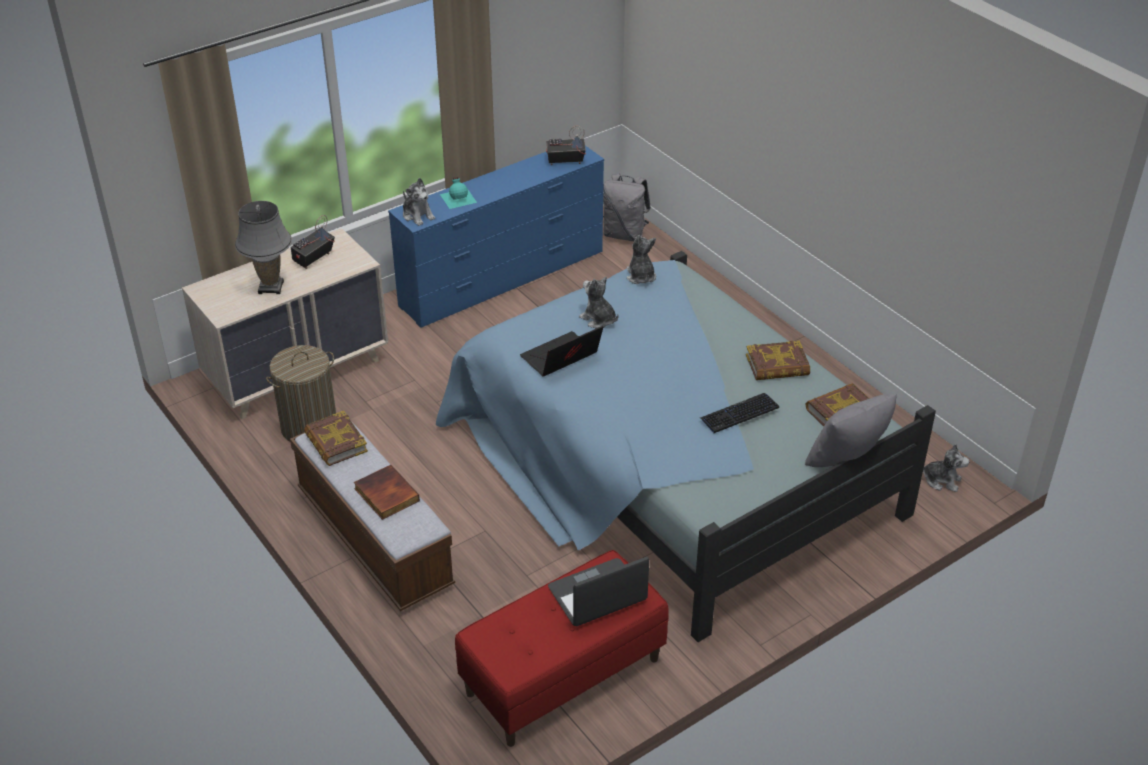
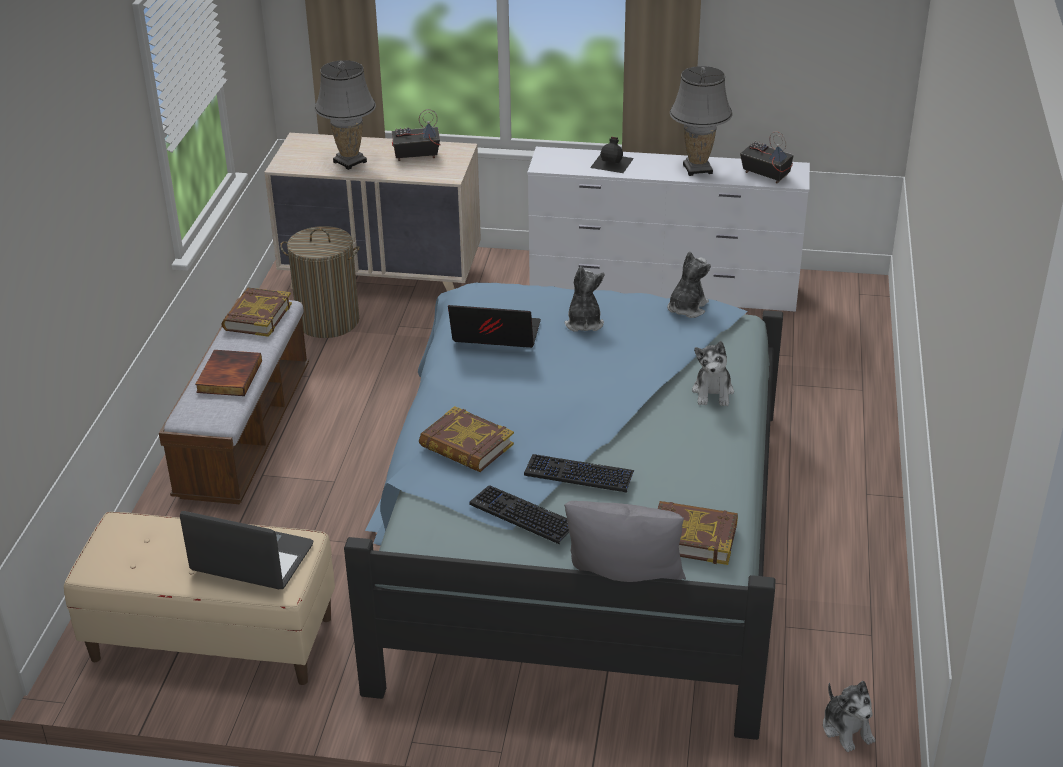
camera: 45 degrees right, 5 degrees down
blue dresser [388,146,604,328] -> white dresser [527,147,810,312]
plush toy [403,178,435,226] -> plush toy moved to [692,341,734,406]
turquoise bottle [440,177,477,209] -> black bottle [590,137,634,173]
red bench [455,550,669,747] -> beige bench [64,512,335,685]
grey backpack [603,173,651,241] -> none
book [746,341,810,380] -> book moved to [419,406,514,472]
none -> keyboard [469,485,569,545]
none -> grey table lamp [670,66,732,176]

